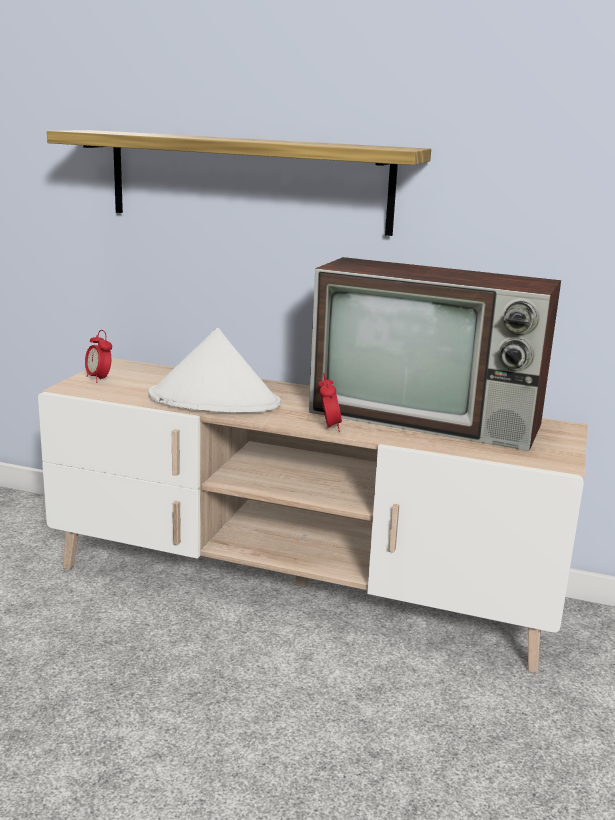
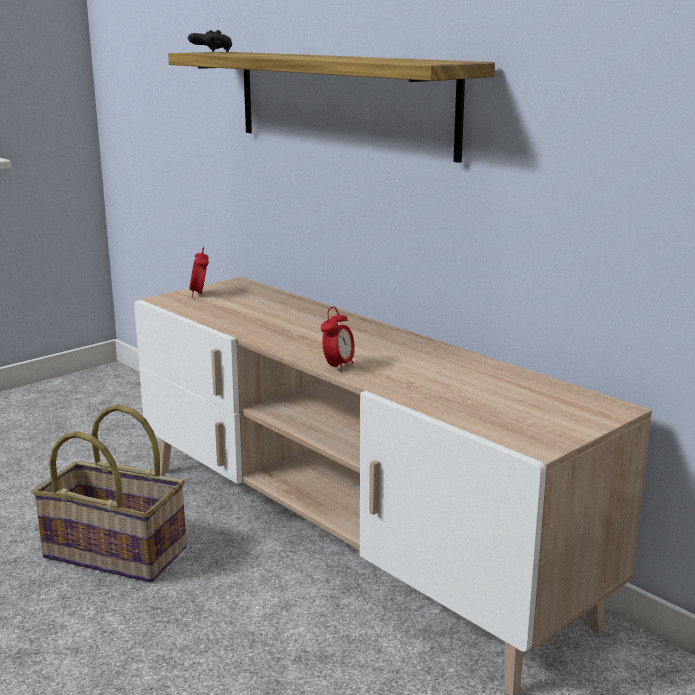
camera: 30 degrees right, 0 degrees up
white hat [148,328,281,413] -> none
television [309,257,561,451] -> none
none -> basket [32,404,187,583]
none -> black game controller [188,30,232,52]

